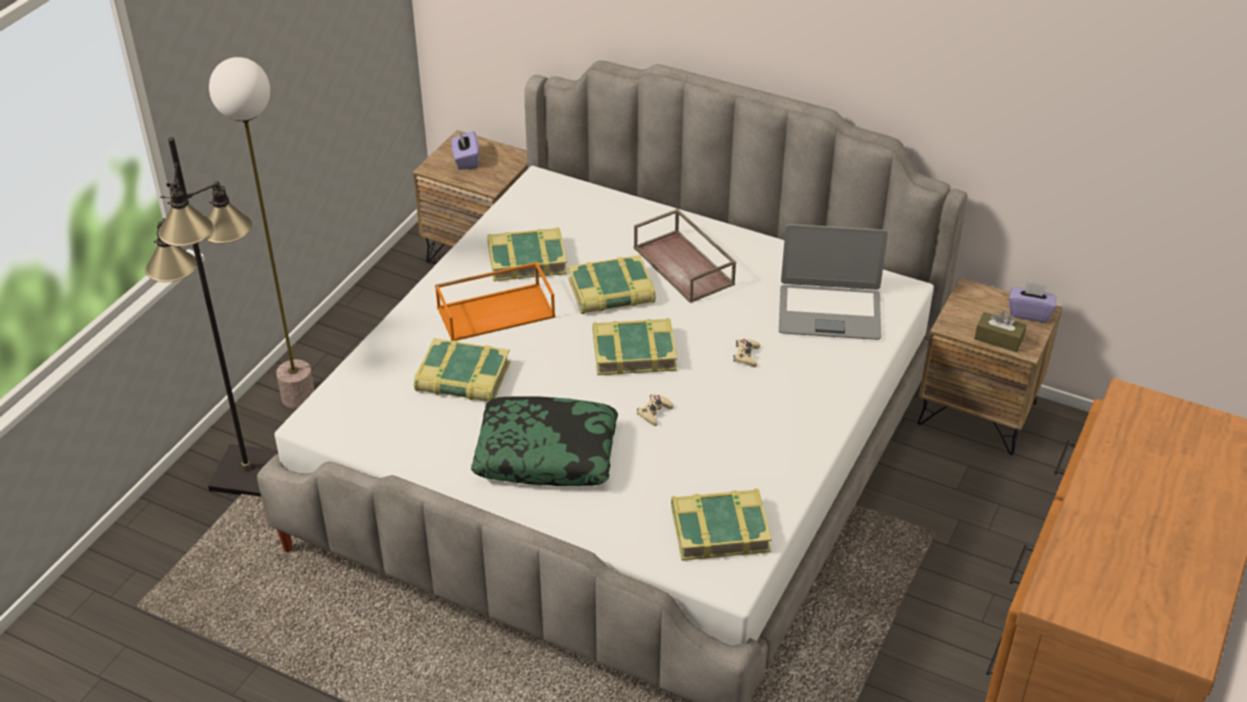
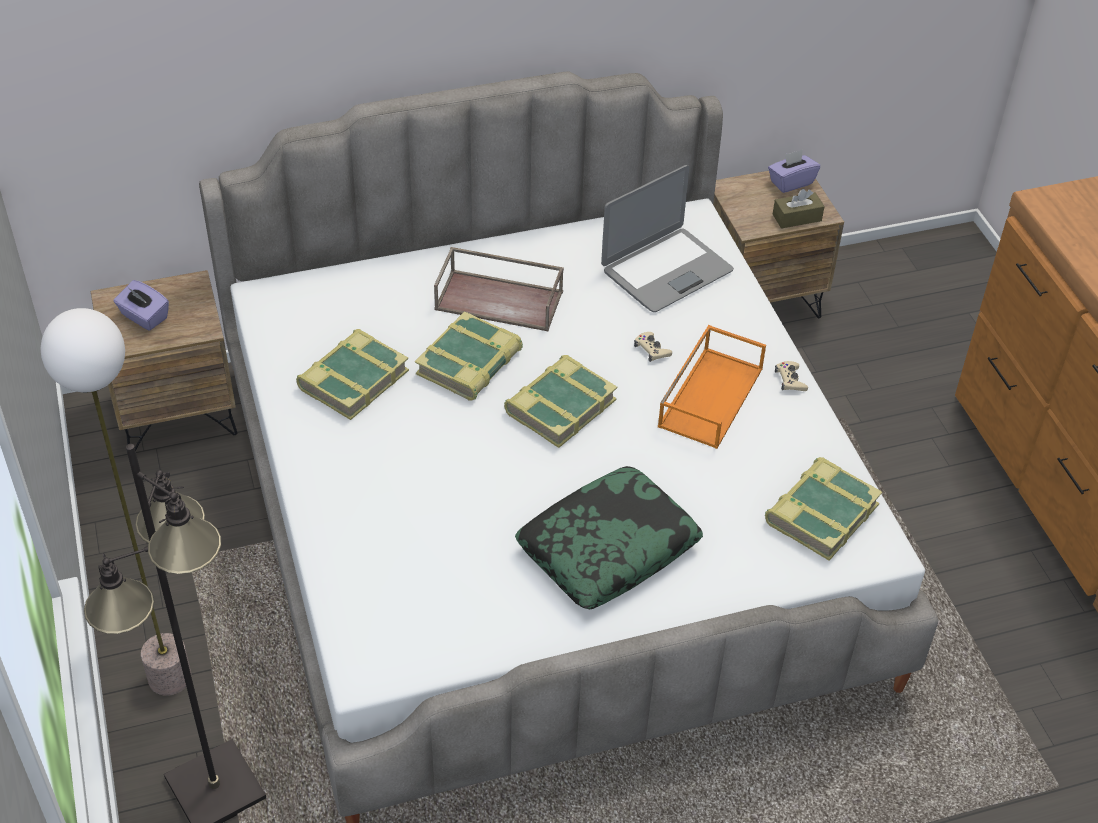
camera: 45 degrees left, 5 degrees up
book [414,338,510,402] -> none
orange tray [435,262,555,341] -> orange tray moved to [658,325,766,449]
beige game controller [637,394,674,426] -> beige game controller moved to [775,361,808,391]

